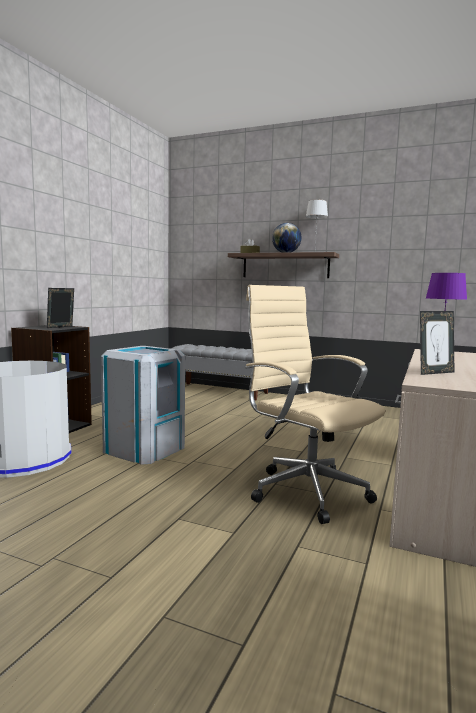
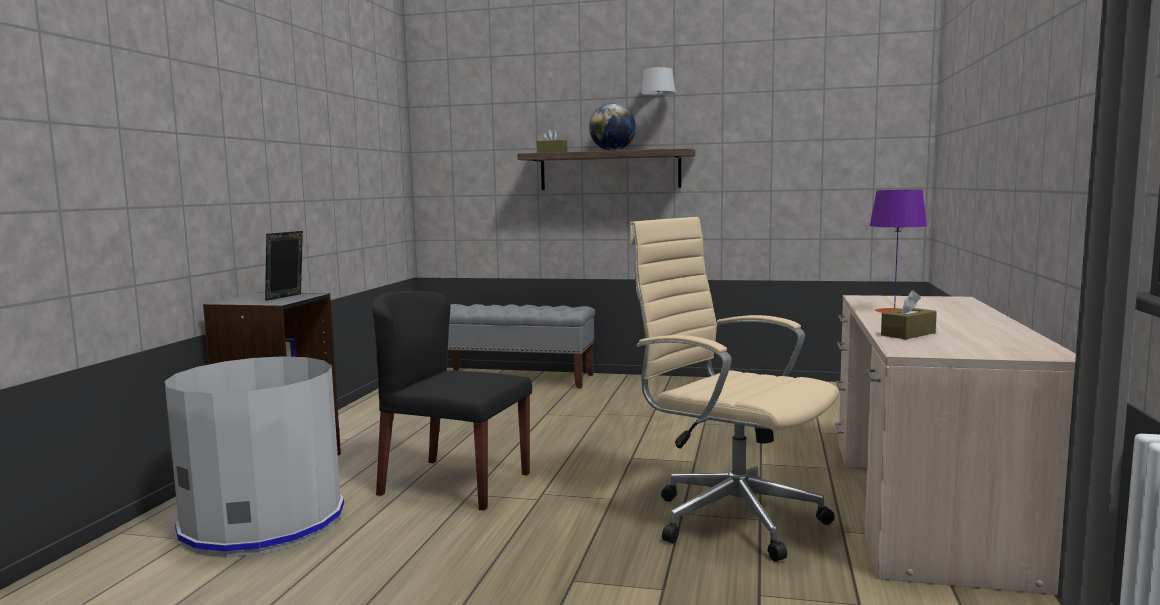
camera: 10 degrees left, 0 degrees up
grey trash can [101,346,185,465] -> black chair [372,291,532,511]
picture frame [420,311,454,375] -> brown tissue box [881,290,937,339]

